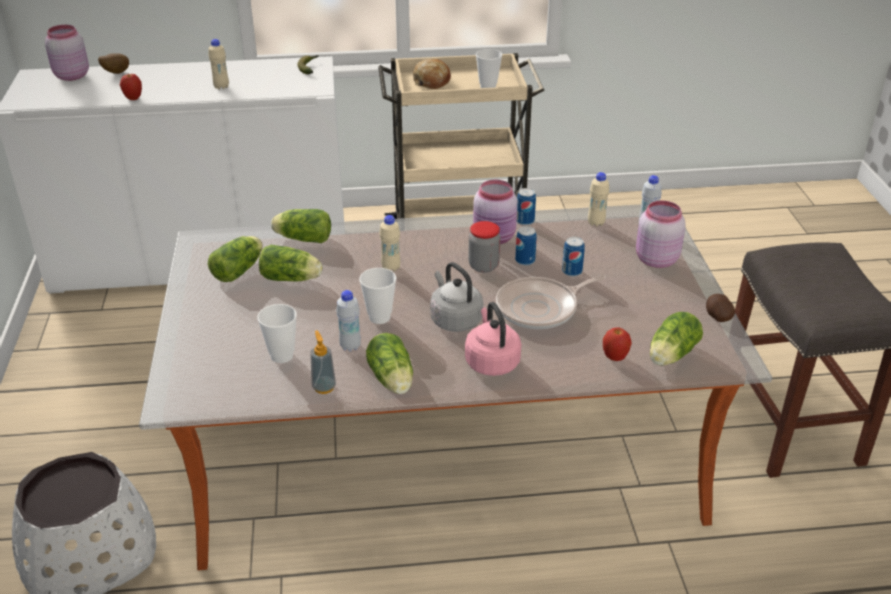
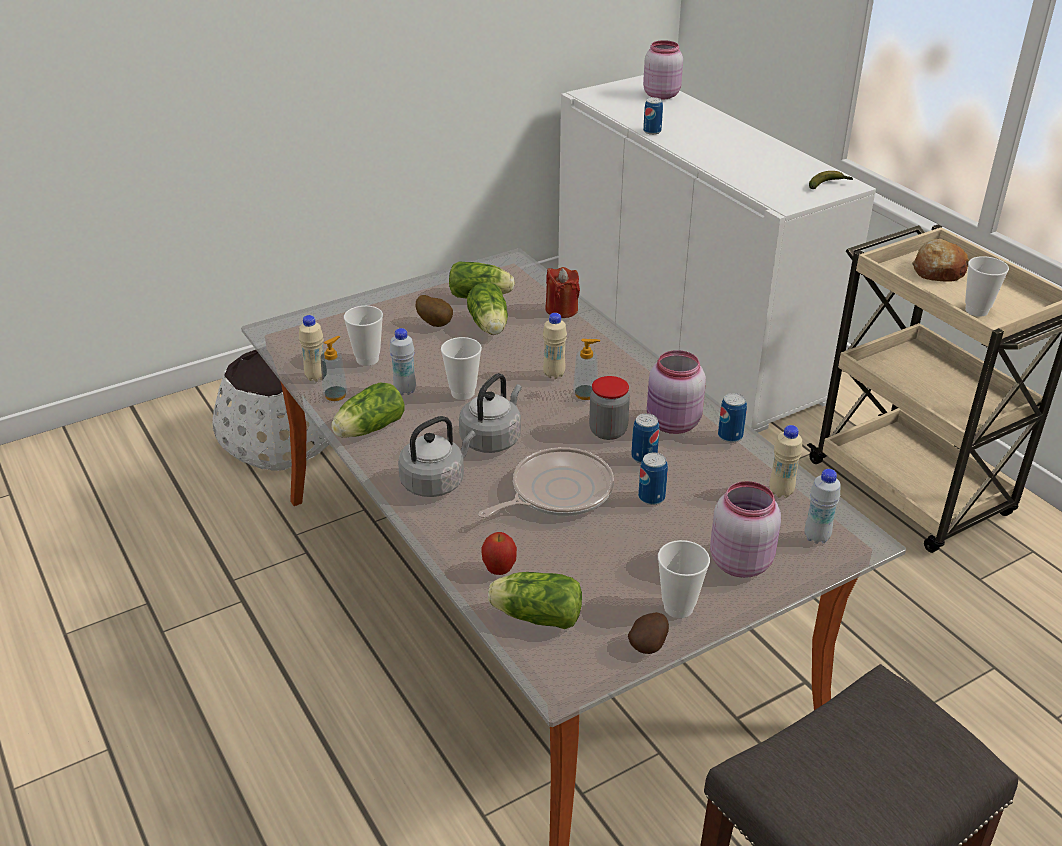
camera: 65 degrees right, 0 degrees up
potato [98,53,129,74] -> potato moved to [416,295,453,327]
apple [120,74,142,100] -> can [643,97,663,135]
beige bottle [208,39,229,90] -> beige bottle moved to [299,315,324,382]
lettuce [271,209,331,243] -> red candle [545,267,580,318]
pink kettle [465,302,521,376] -> grey kettle [398,416,475,497]
frying pan [496,275,606,329] -> frying pan turned 105 degrees clockwise [478,447,614,518]
none -> soap dispenser [573,339,600,400]
none -> cup [658,540,710,618]

